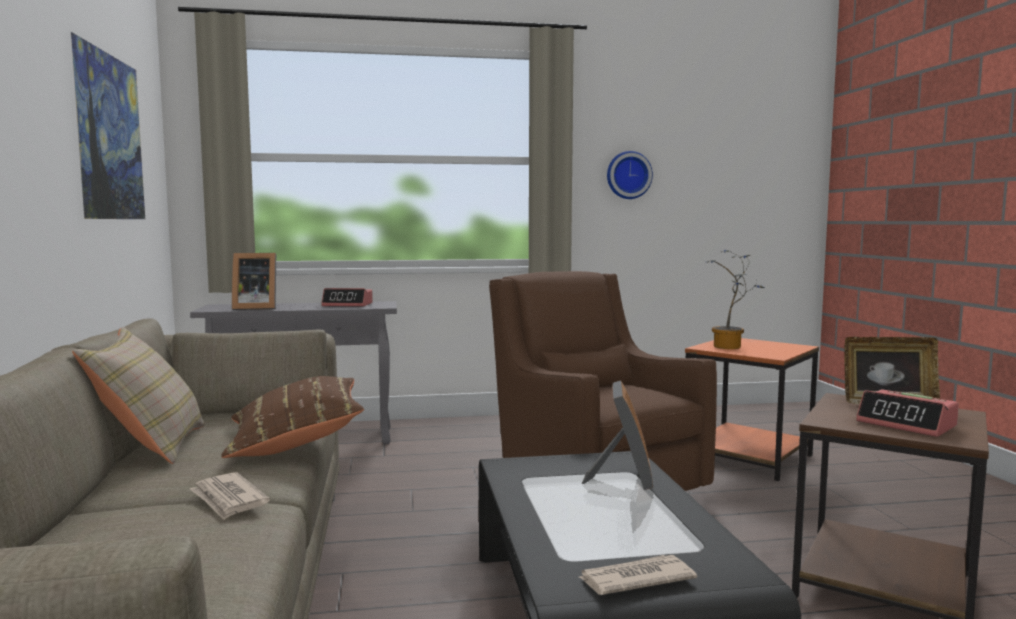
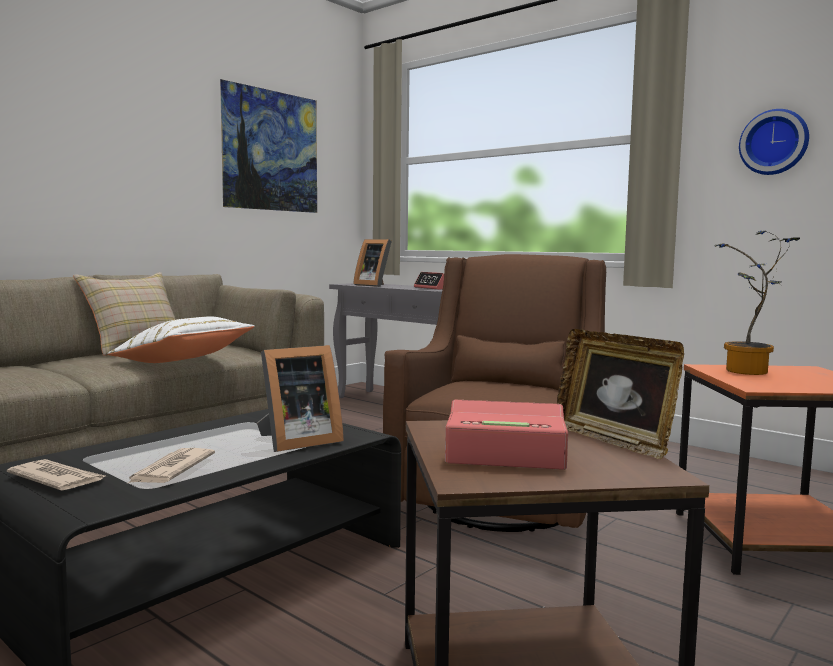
camera: 50 degrees right, 0 degrees up
newspaper [190,472,270,520] -> newspaper moved to [128,448,215,483]
brown pillow [221,376,364,458] -> white pillow [107,316,255,363]
alarm clock [856,389,959,437] -> alarm clock turned 90 degrees clockwise [445,400,568,470]

